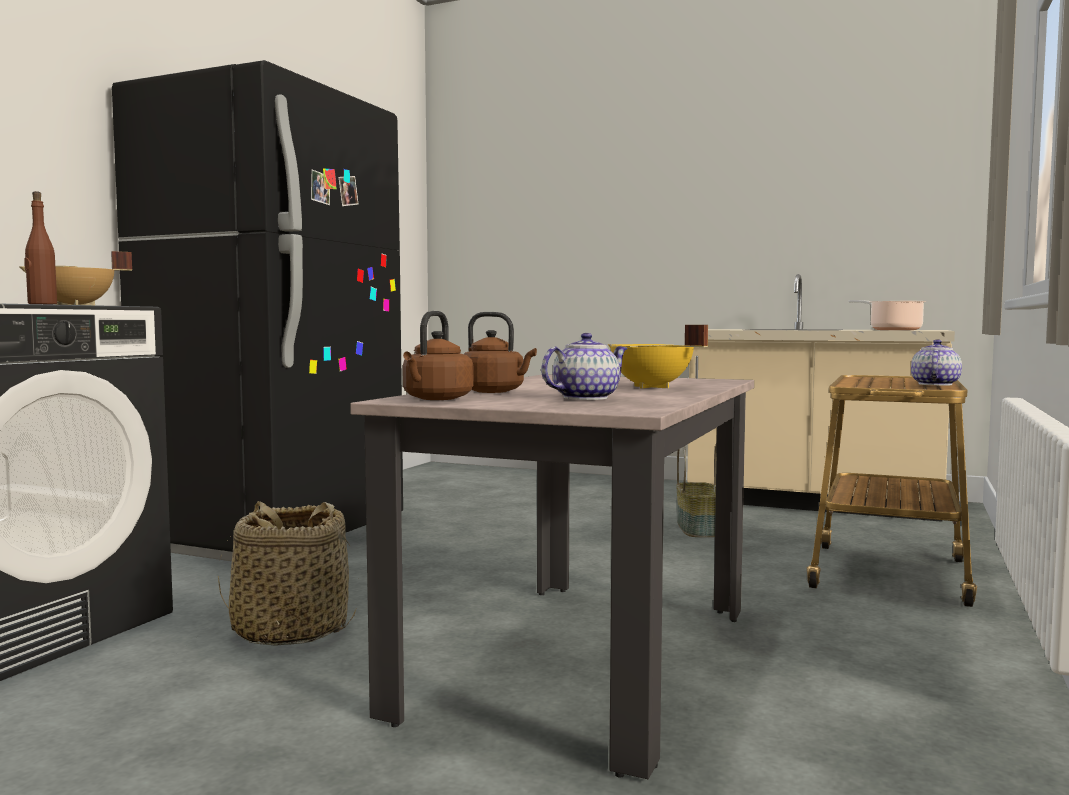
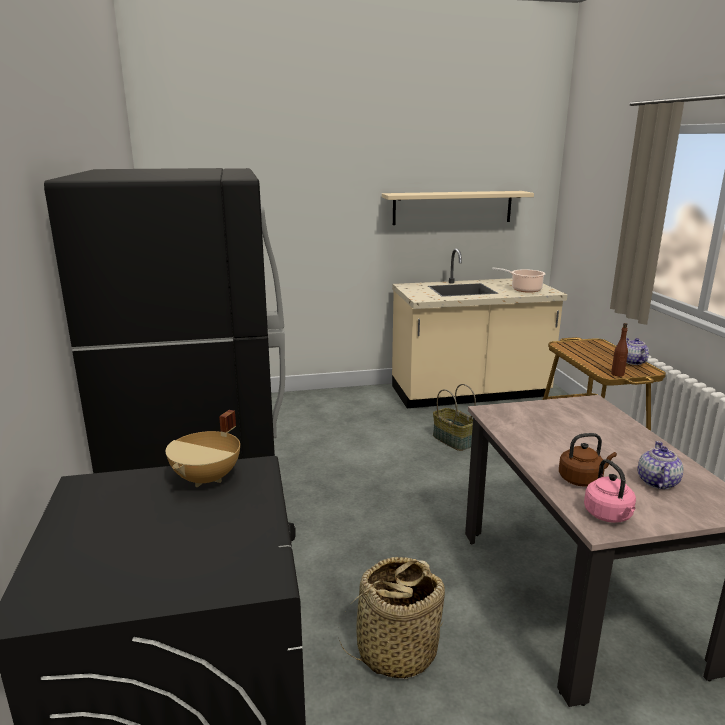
camera: 35 degrees left, 15 degrees up
brown bottle [24,191,57,304] -> brown bottle moved to [611,323,628,376]
brown kettle [403,311,474,400] -> pink kettle [584,459,636,523]
yellow cooking pot [608,325,708,389] -> none
none -> beige shelf [382,191,534,225]

